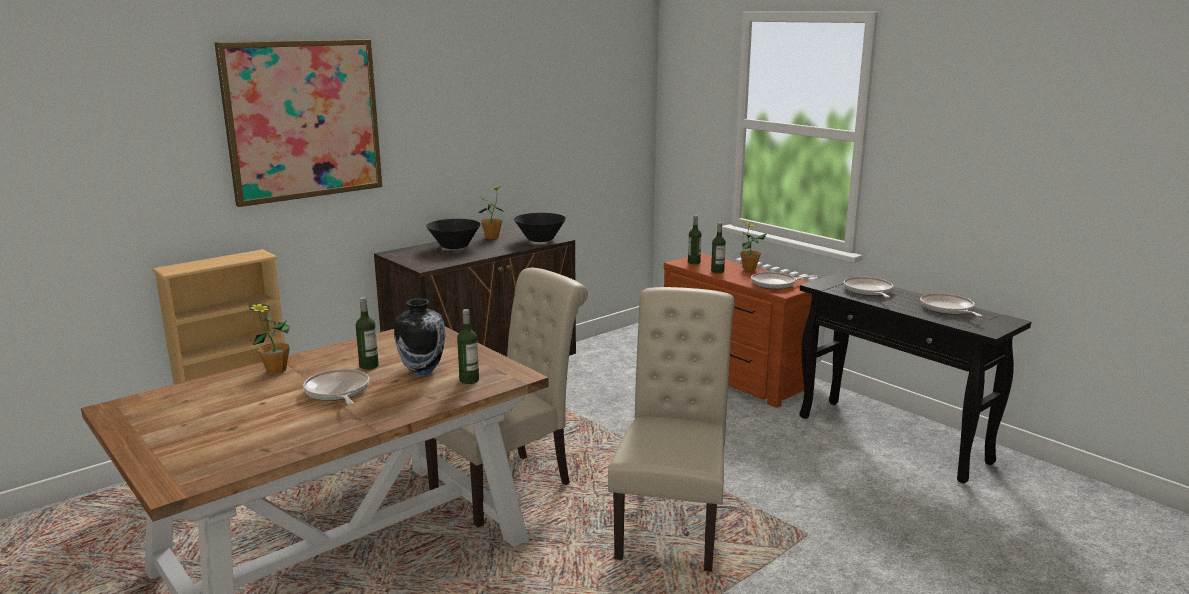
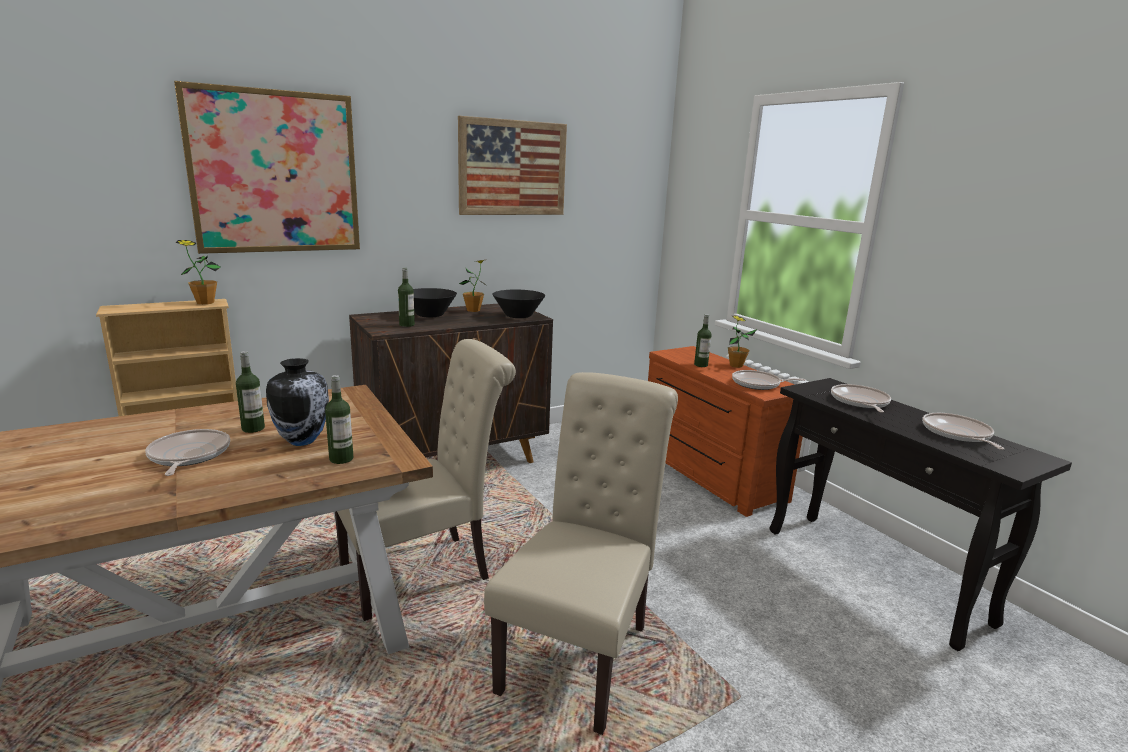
camera: 10 degrees right, 0 degrees up
potted plant [249,303,291,374] -> potted plant moved to [176,240,221,305]
bottle [688,215,701,264] -> bottle moved to [398,268,415,327]
none -> picture [458,116,567,215]

